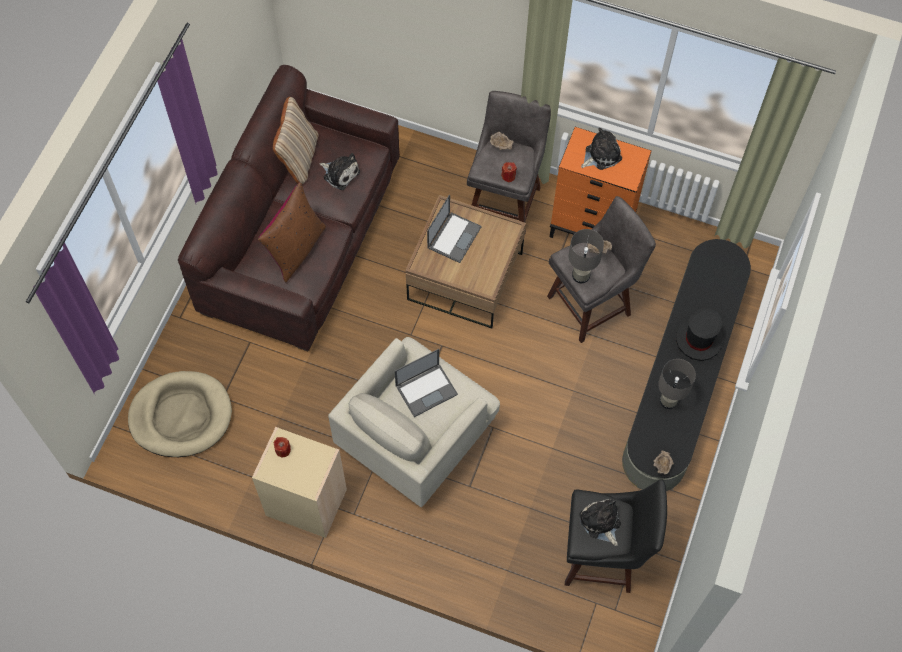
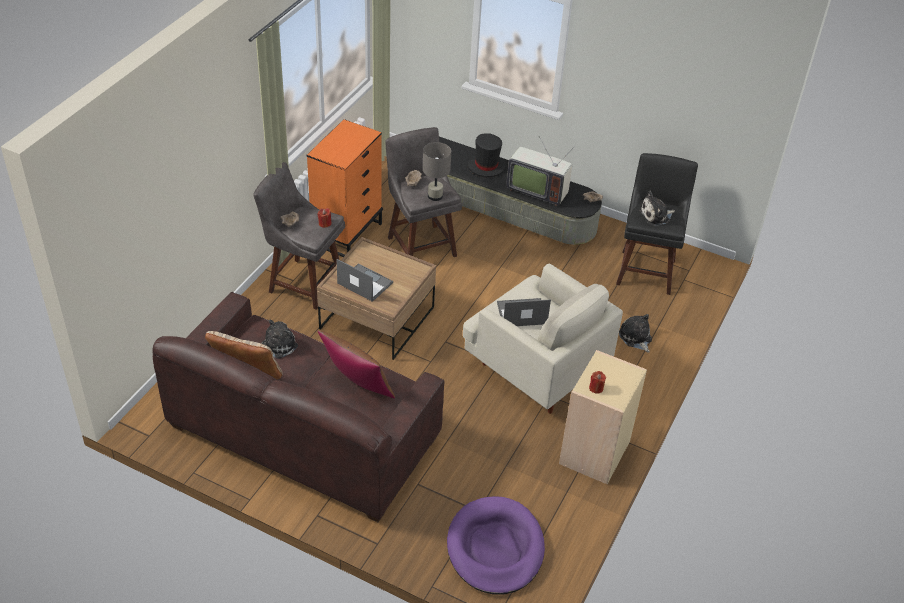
camera: 85 degrees left, 20 degrees down
beige dog bed [128,371,232,457] -> purple dog bed [447,496,545,594]
laptop [395,349,458,417] -> laptop turned 75 degrees counterclockwise [497,298,551,326]
plush toy [581,128,622,170] -> plush toy moved to [619,314,652,353]
grey table lamp [658,359,696,409] -> television [507,136,575,206]

